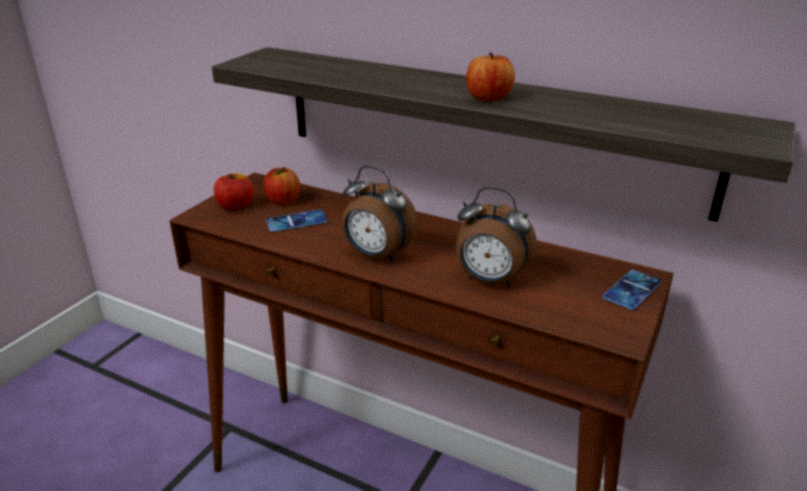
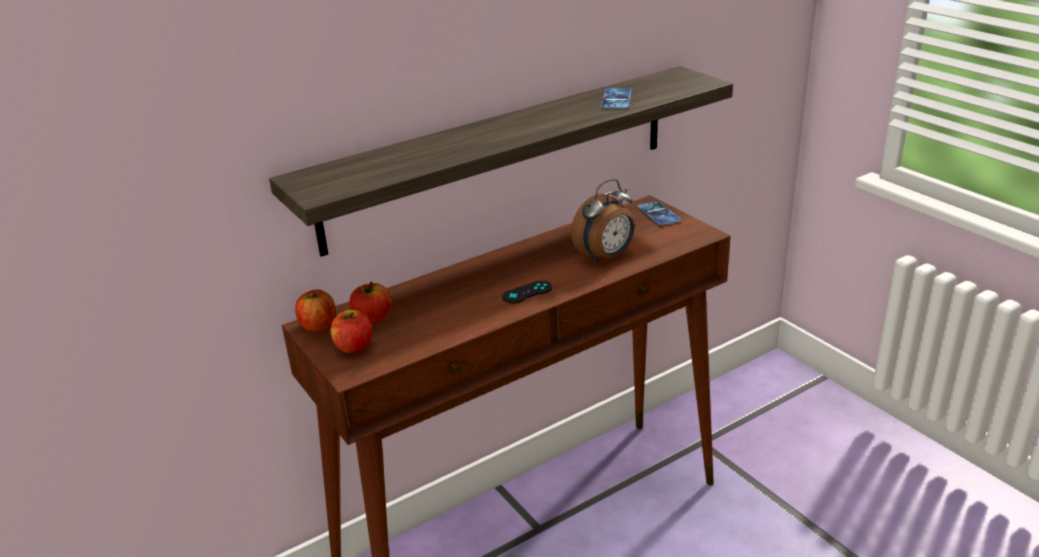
camera: 60 degrees left, 0 degrees up
phone [266,209,328,232] -> phone moved to [601,88,631,109]
alarm clock [342,165,418,262] -> black game controller [502,281,552,303]
apple [466,52,515,101] -> apple moved to [295,289,336,331]

